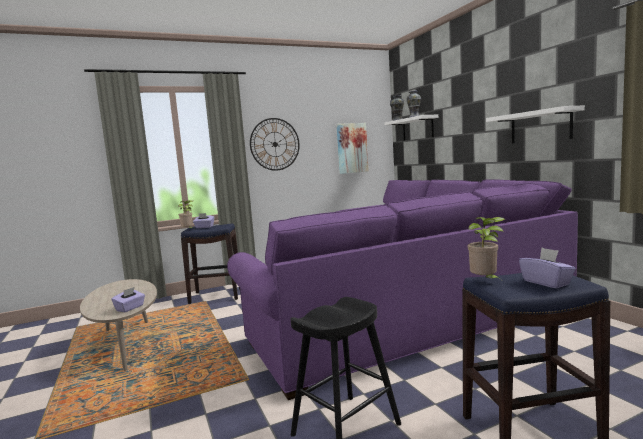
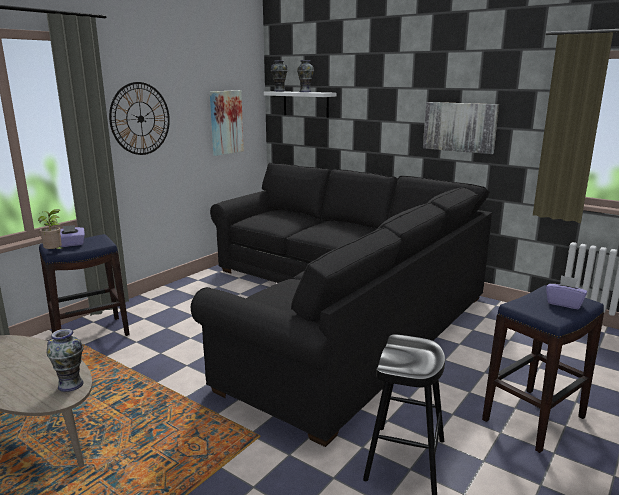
camera: 30 degrees left, 10 degrees up
purple tissue box [111,287,145,312] -> vase [46,329,84,392]
purple sofa [227,179,578,400] -> black sofa [191,163,492,447]
potted plant [468,217,506,278] -> none
white shelf [486,106,585,143] -> picture [423,102,499,154]

